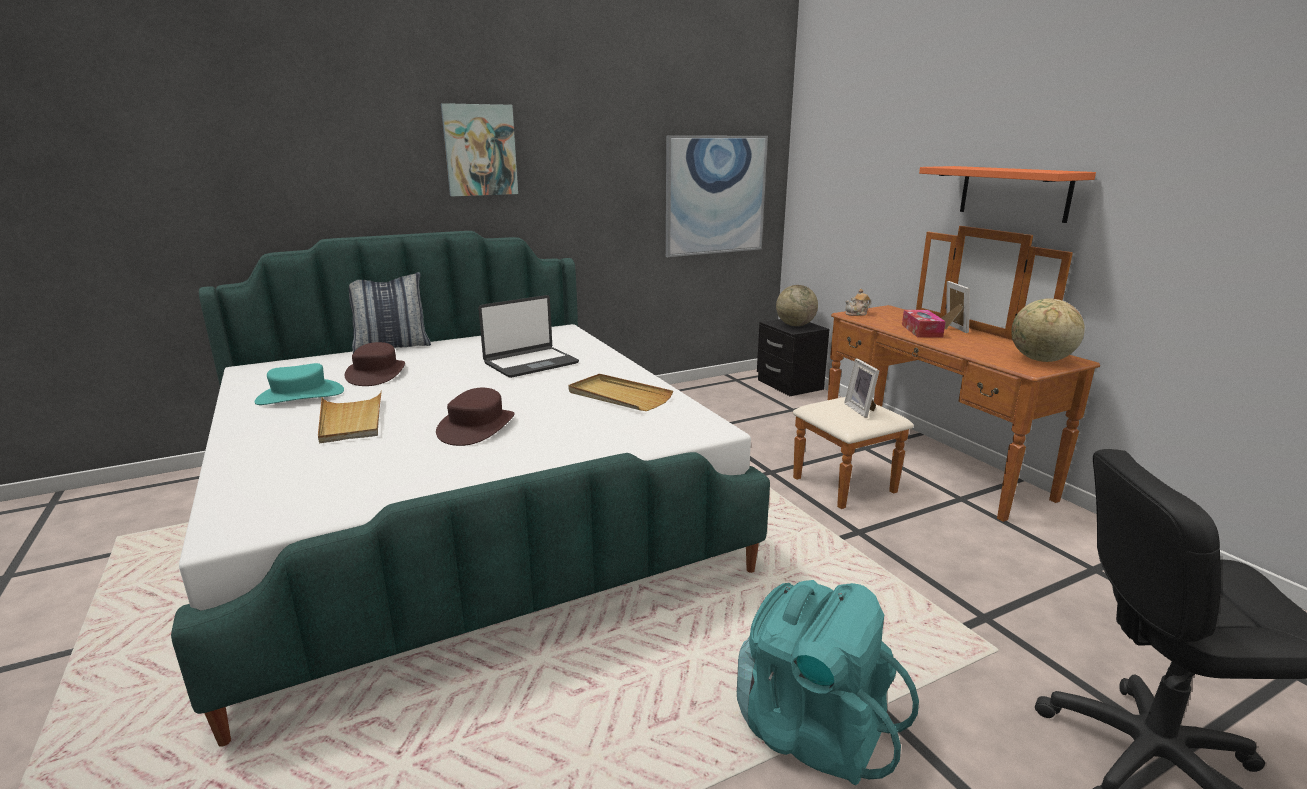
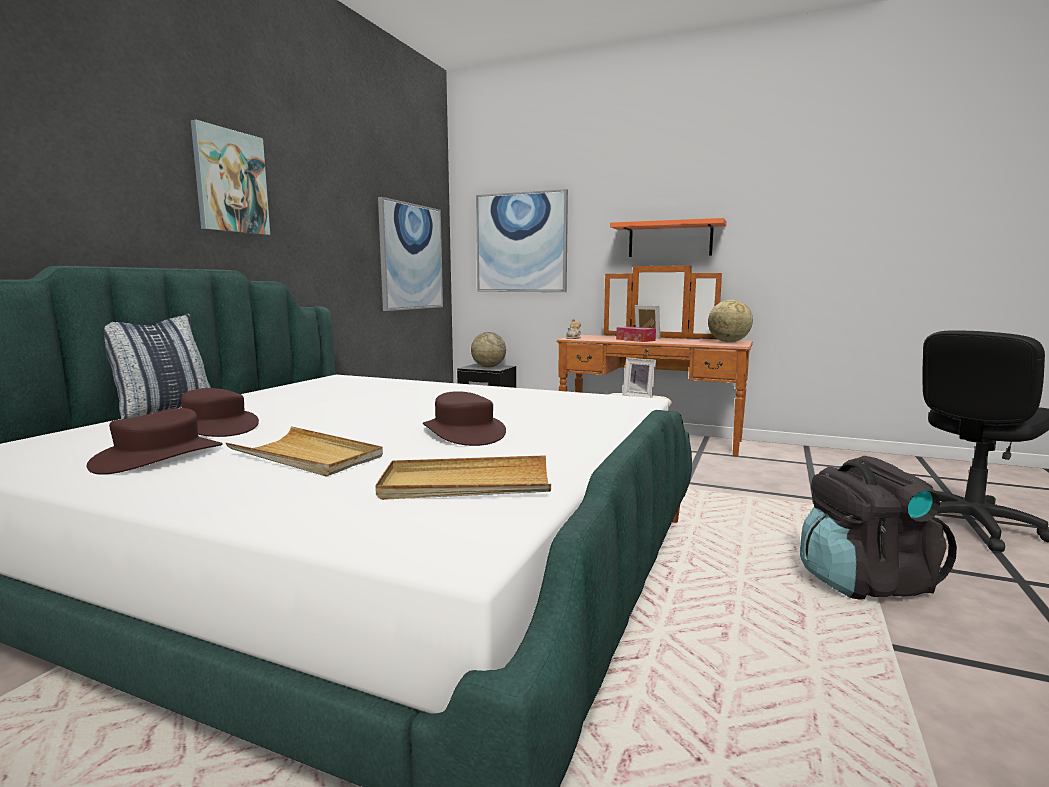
camera: 40 degrees left, 10 degrees down
turquoise hat [254,363,344,405] -> brown hat [86,408,223,475]
laptop [478,295,579,378] -> none
beige tray [568,374,673,411] -> beige tray moved to [375,455,551,500]
turquoise backpack [737,580,919,785] -> black backpack [800,456,957,600]
none -> picture [476,189,568,292]

